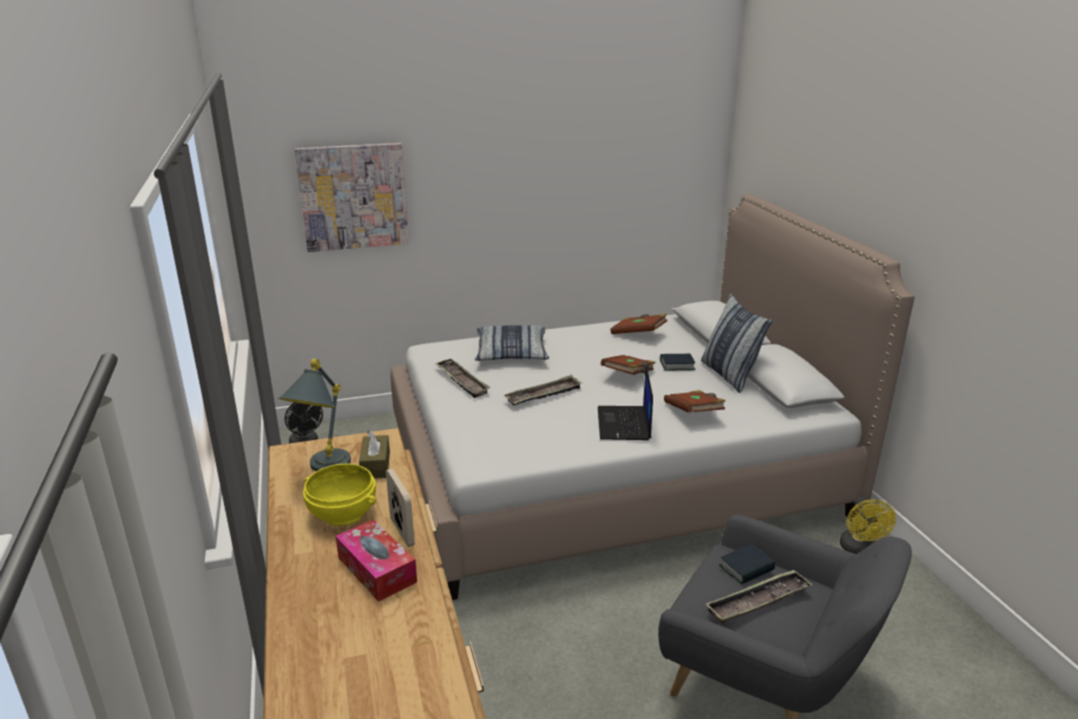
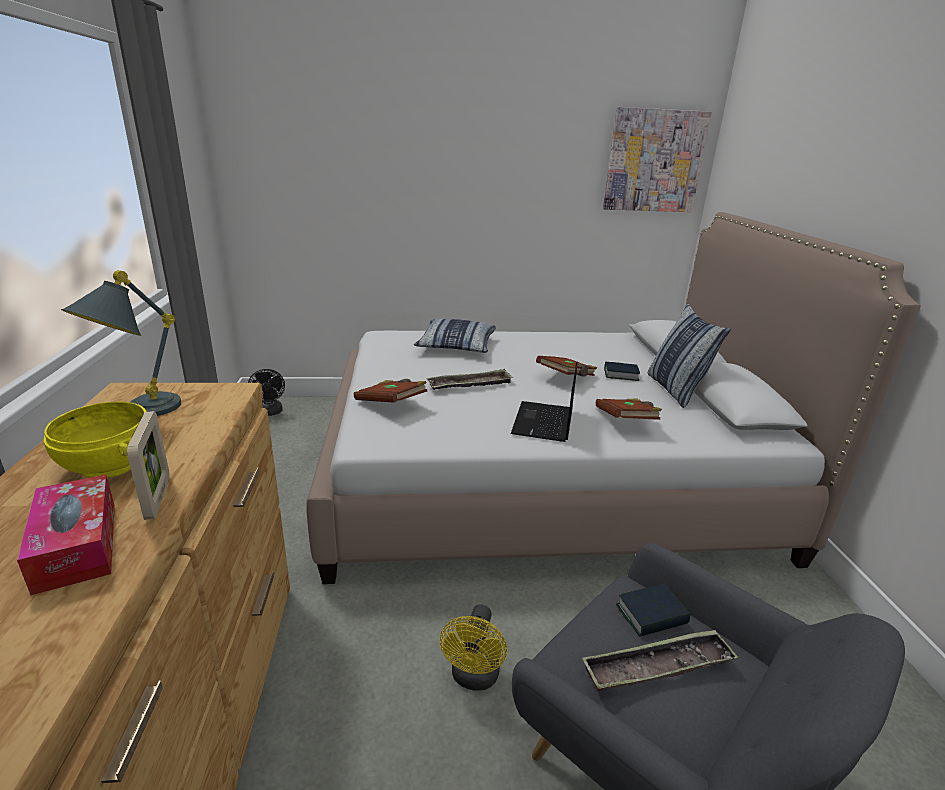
camera: 10 degrees right, 0 degrees up
picture [295,143,409,252] -> picture moved to [603,107,712,212]
brown tissue box [359,430,390,479] -> none
tray [434,358,490,398] -> none
brown book [610,314,667,334] -> brown book moved to [354,379,427,403]
yellow fan [840,497,896,554] -> yellow fan moved to [440,604,507,691]

